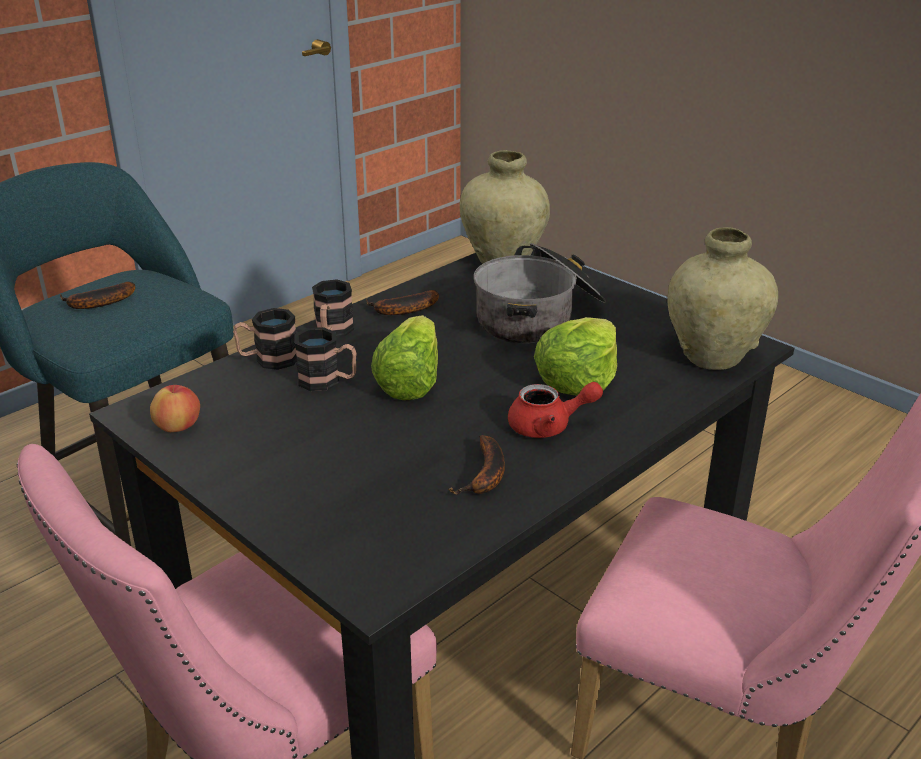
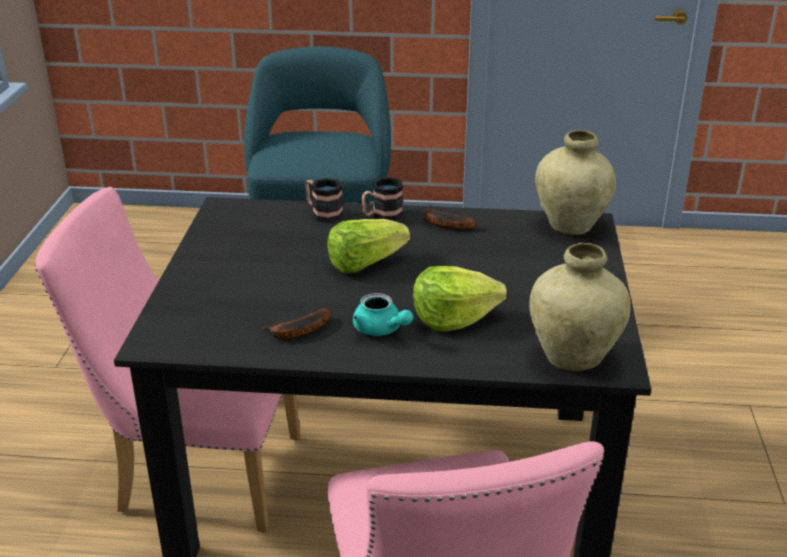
camera: 50 degrees right, 0 degrees up
banana [60,282,135,309] -> none
apple [150,385,200,432] -> none
mug [294,327,357,391] -> none
cooking pot [474,243,606,344] -> none
red teapot [508,382,603,438] -> turquoise teapot [353,293,413,336]

